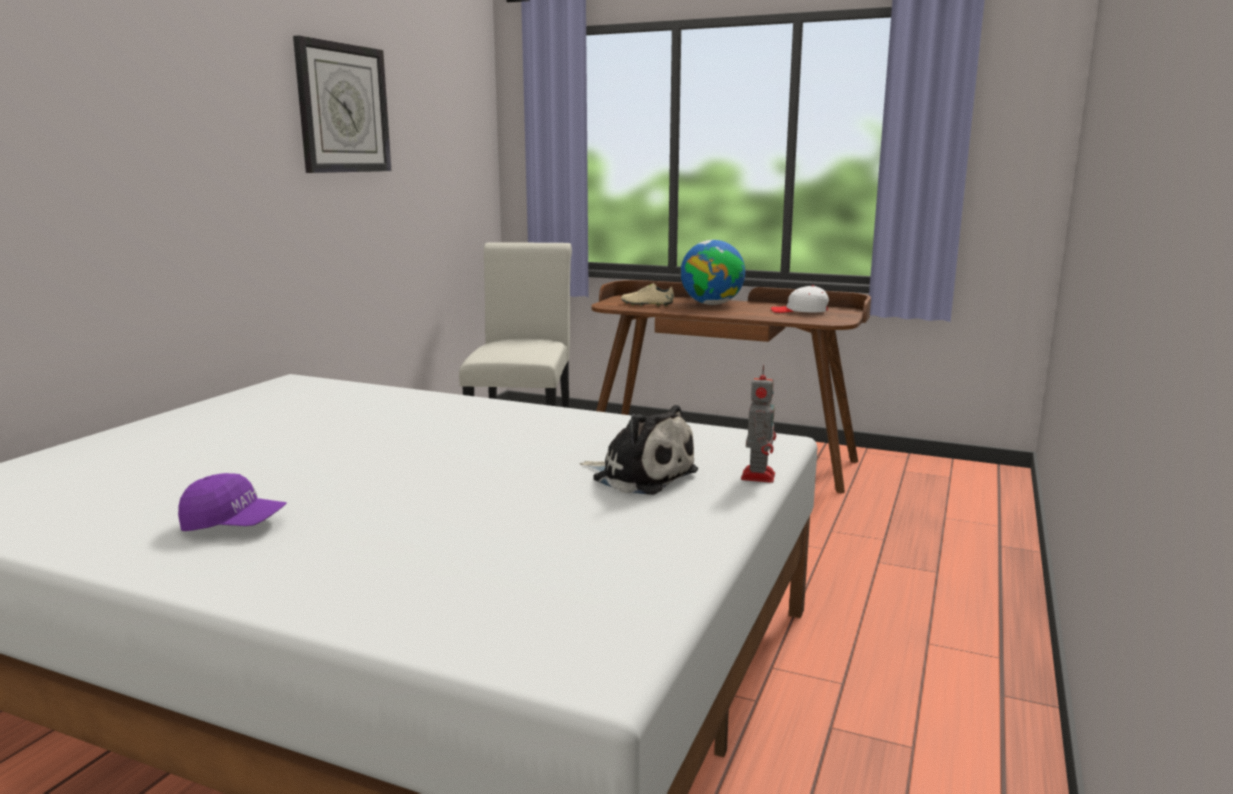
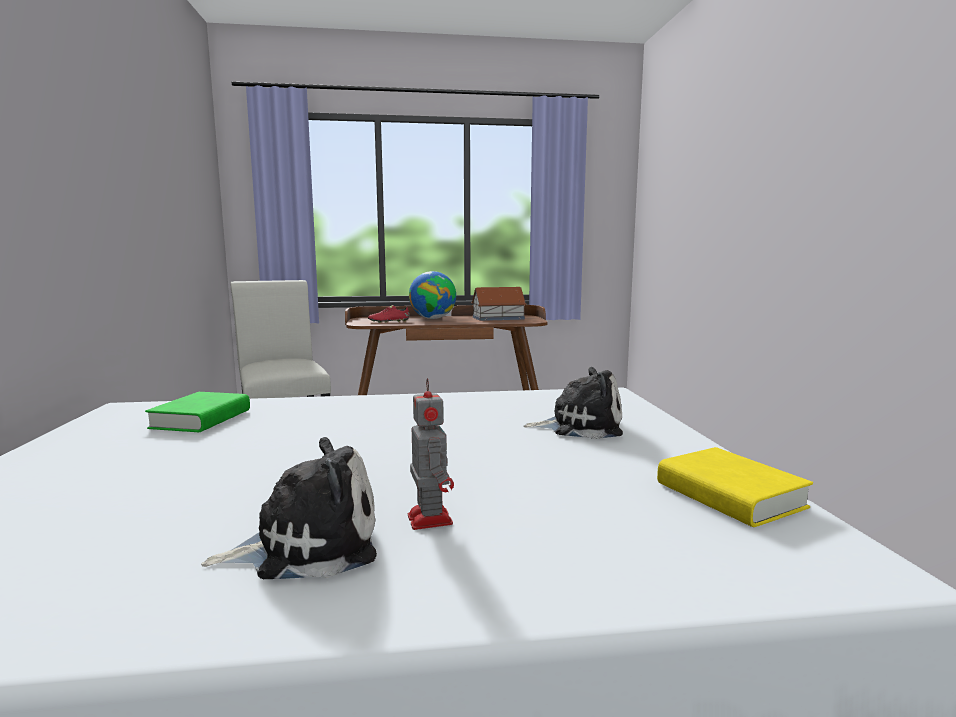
camera: 30 degrees left, 5 degrees down
purple cap [178,473,287,531] -> plush toy [201,437,377,579]
wall clock [293,35,391,173] -> none
beige shoe [621,283,674,306] -> red shoe [368,305,409,323]
toy robot [741,365,776,483] -> toy robot moved to [408,378,454,530]
white cap [771,285,829,313] -> toy house [471,287,526,321]
none -> green book [145,392,250,432]
none -> yellow book [657,447,813,527]

